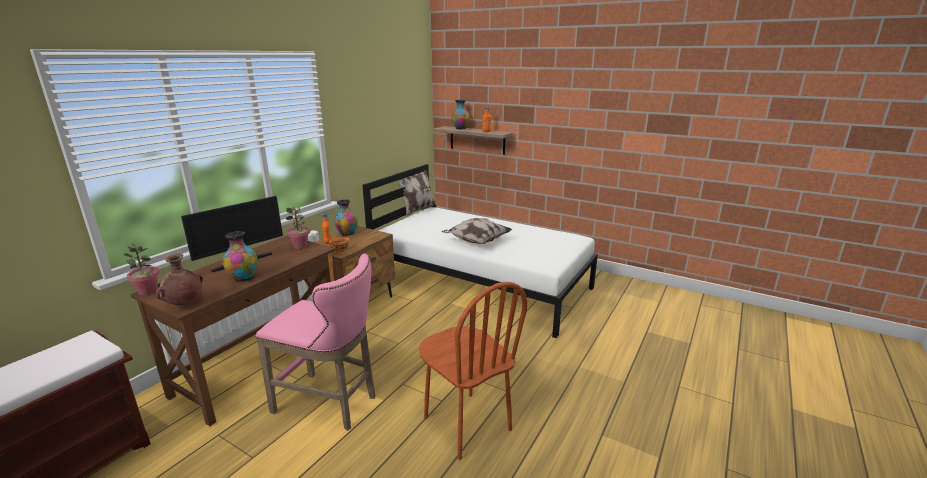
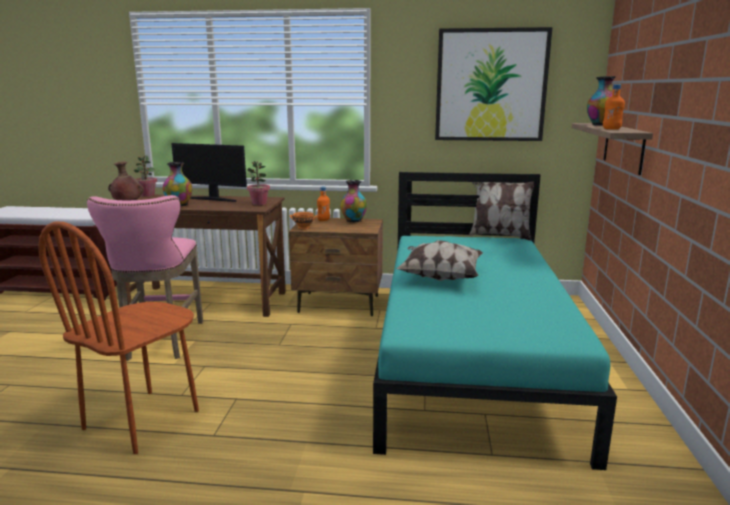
camera: 65 degrees right, 5 degrees down
white bed [362,164,598,338] -> turquoise bed [373,172,617,470]
none -> picture [435,27,553,141]

